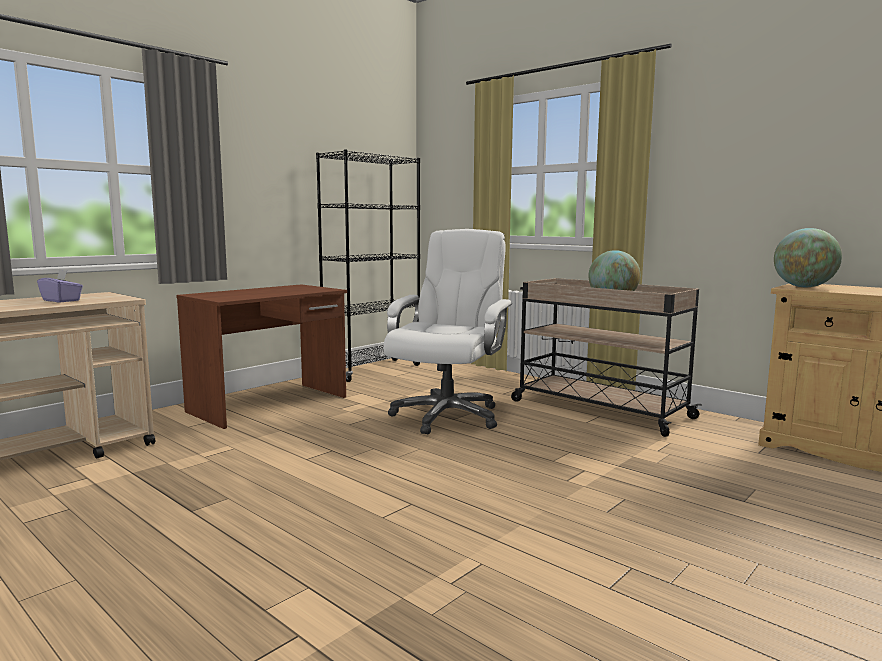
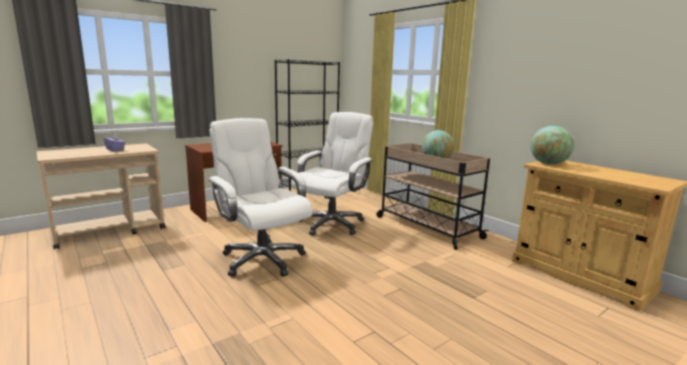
camera: 10 degrees right, 5 degrees up
none -> white office chair [208,118,313,277]

